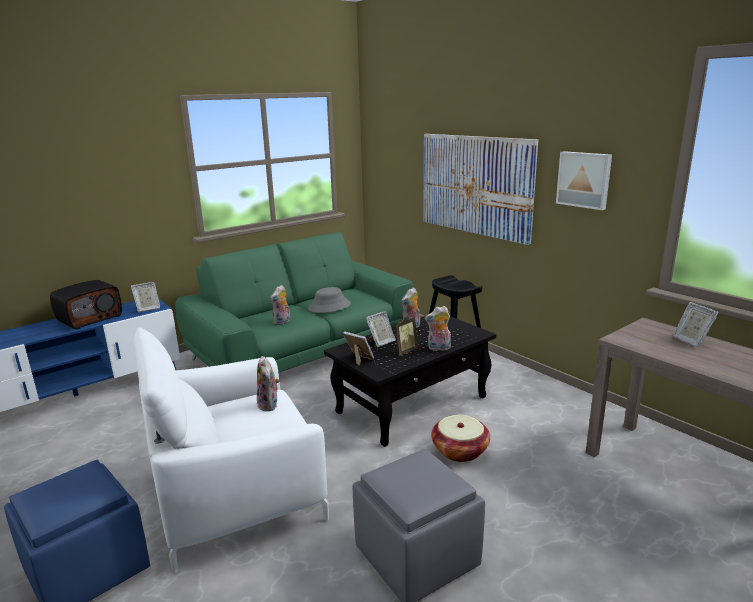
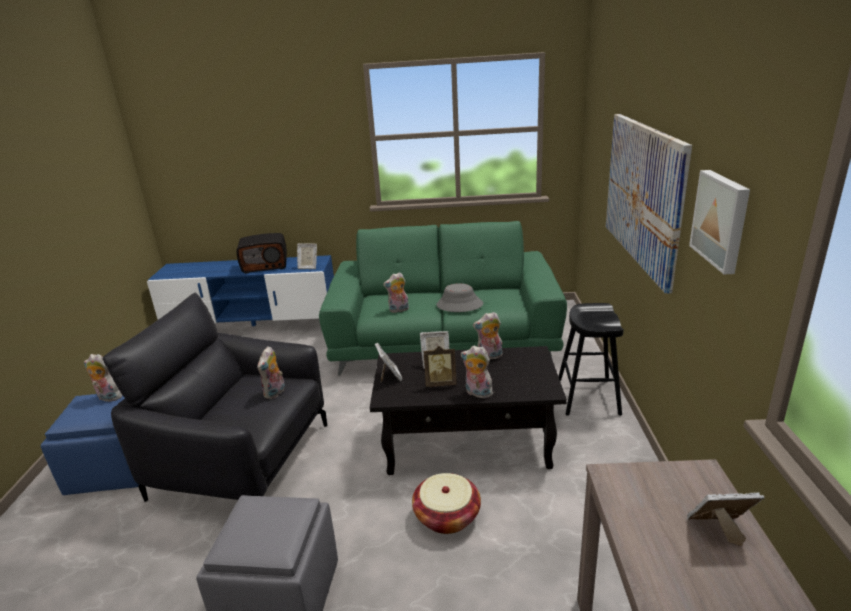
camera: 40 degrees right, 5 degrees up
white armchair [133,327,329,574] -> black armchair [102,292,327,502]
picture frame [673,302,719,348] -> picture frame turned 75 degrees clockwise [687,492,764,546]
none -> plush toy [84,354,122,402]

